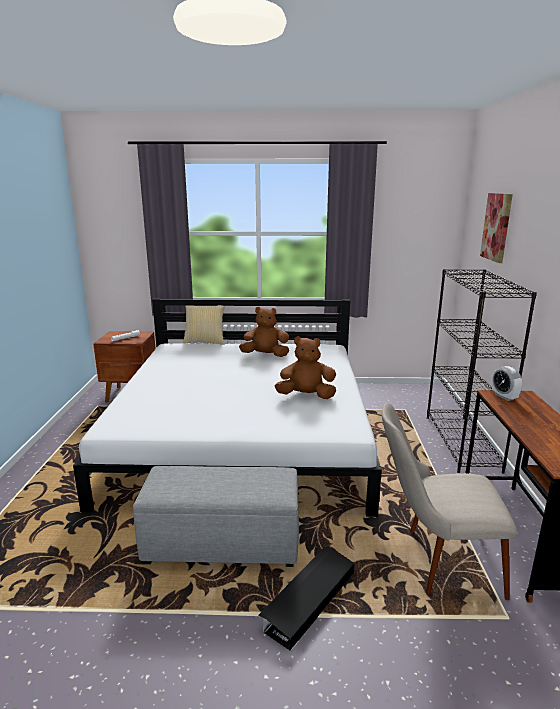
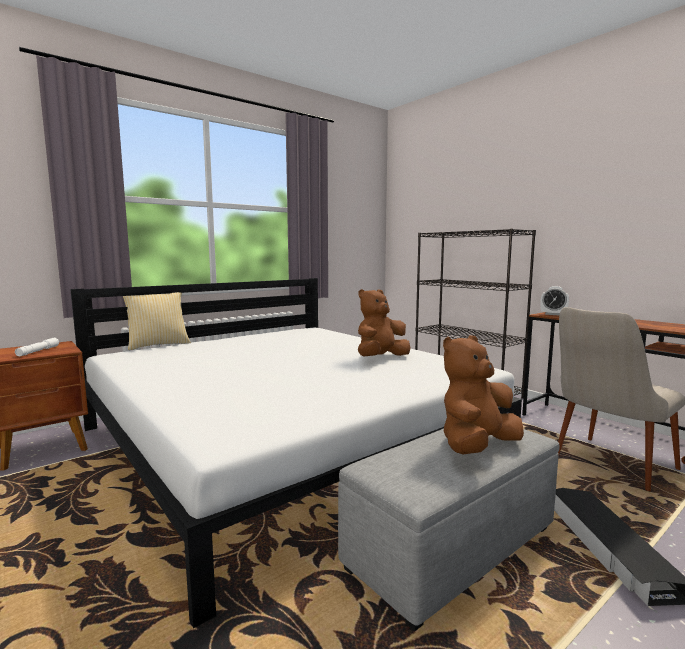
camera: 40 degrees left, 10 degrees down
brown plush toy [239,307,289,357] -> brown plush toy moved to [443,335,524,454]
picture [480,193,513,263] -> none

